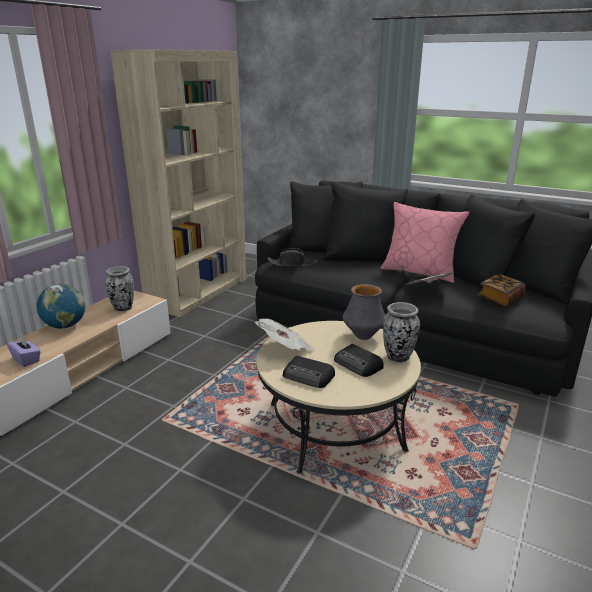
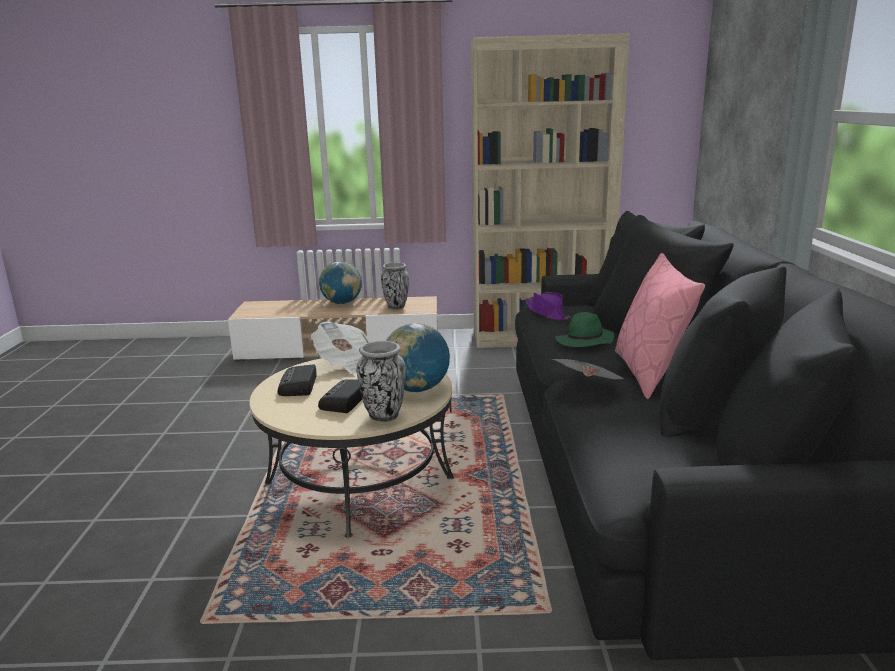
camera: 60 degrees right, 5 degrees down
purple tissue box [7,336,41,367] -> none
black hat [267,248,317,266] -> purple hat [525,292,570,320]
vase [343,284,385,340] -> globe [386,323,450,392]
book [478,274,526,308] -> none
none -> green hat [555,312,614,347]

